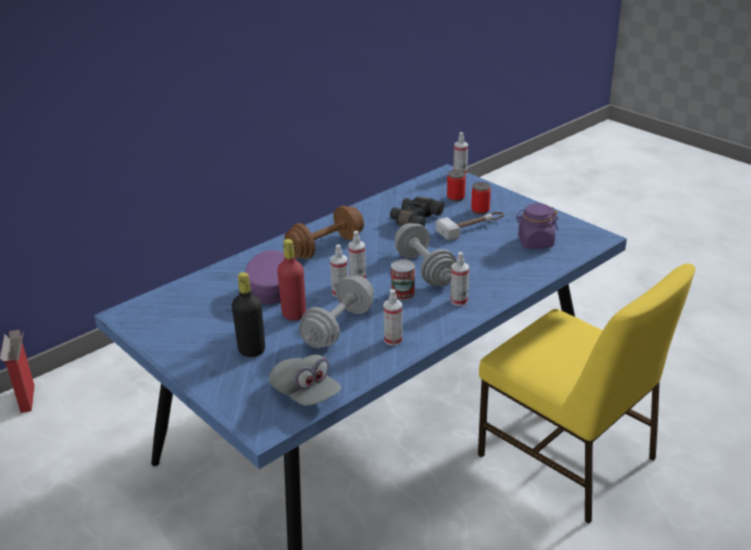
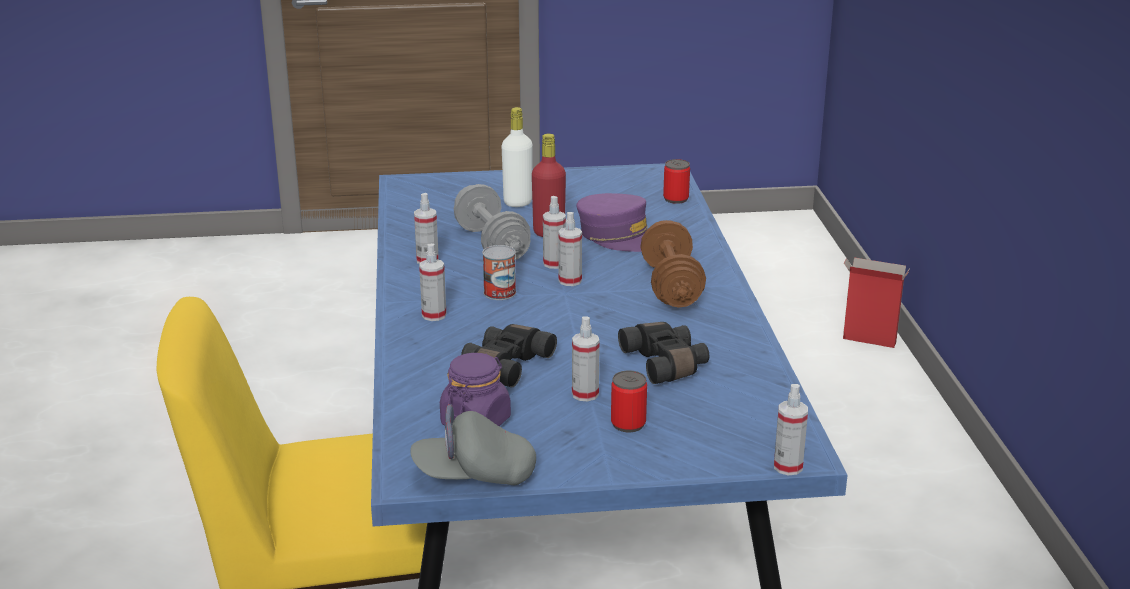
camera: 125 degrees right, 5 degrees down
black bottle [232,272,265,357] -> white bottle [502,107,533,207]
grey cap [269,355,341,406] -> grey cap moved to [410,404,536,485]
grey dumbbell [395,223,457,286] -> none
hammer [436,212,504,241] -> spray bottle [572,316,600,401]
can [447,170,466,201] -> can moved to [663,159,690,204]
none -> black binoculars [461,324,557,387]

